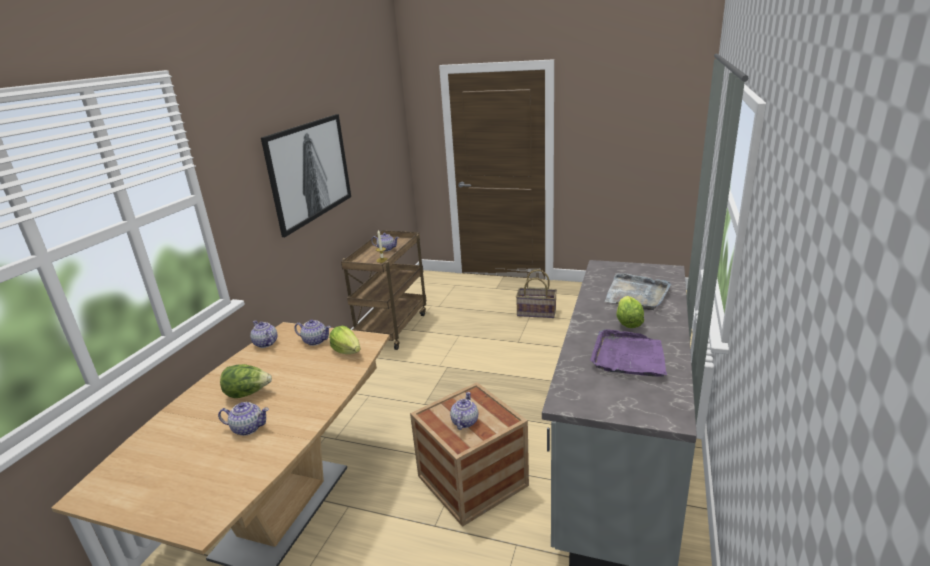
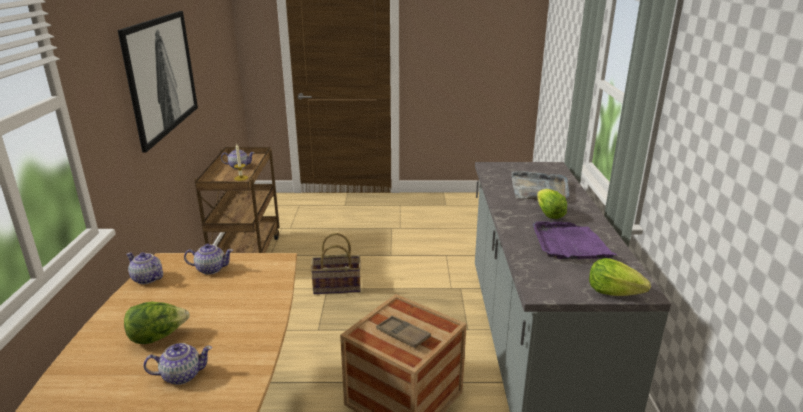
camera: 20 degrees left, 0 degrees up
lettuce [329,326,360,354] -> lettuce moved to [589,258,651,296]
teapot [450,392,478,430] -> brown tray [376,315,431,348]
basket [516,269,557,318] -> basket moved to [310,233,361,294]

